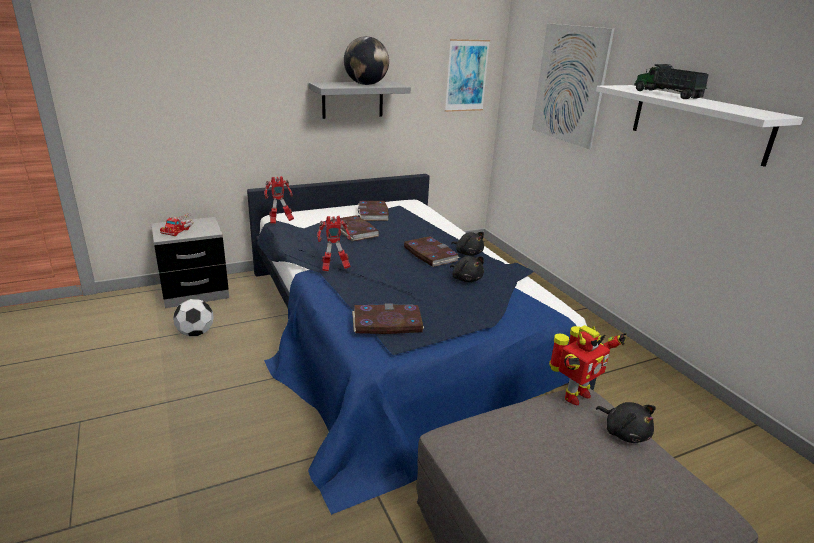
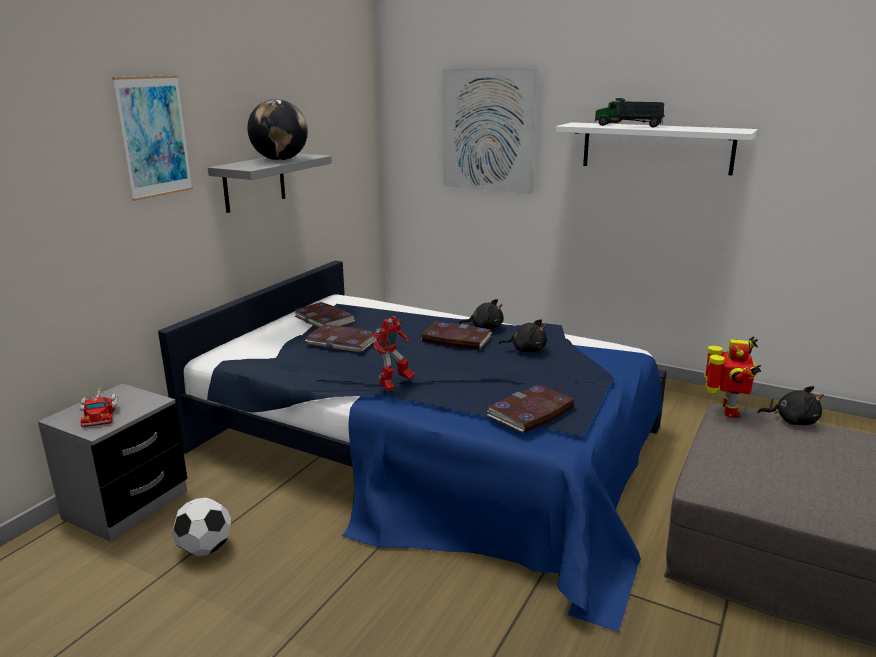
camera: 35 degrees left, 5 degrees down
toy robot [264,176,294,224] -> none
picture [445,39,490,112] -> picture moved to [112,75,193,201]

